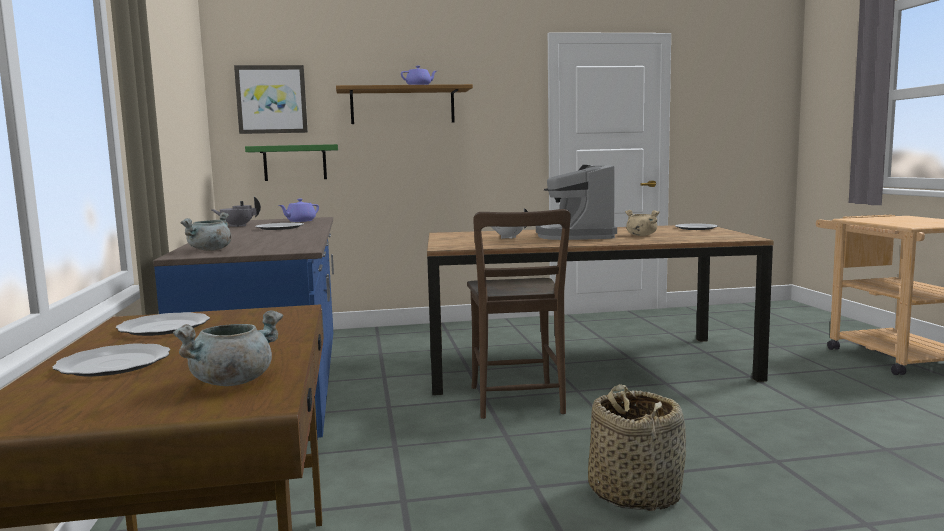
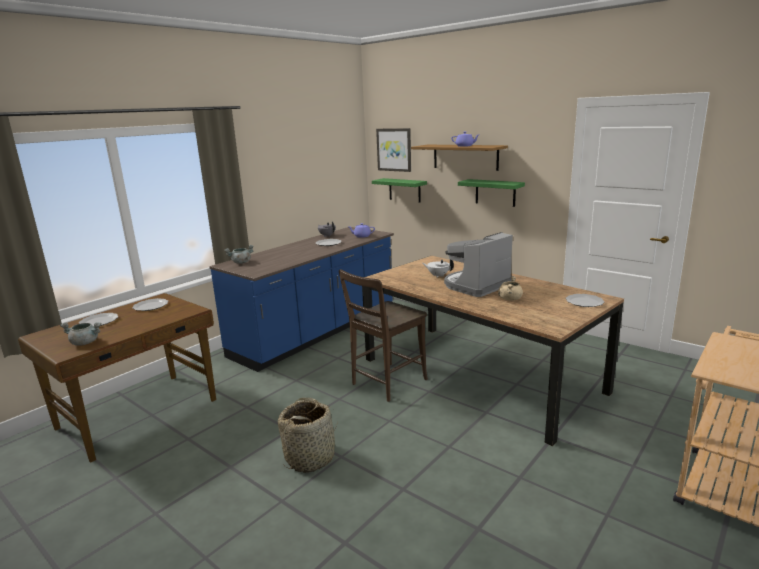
camera: 50 degrees right, 10 degrees up
none -> green shelf [458,179,525,207]

